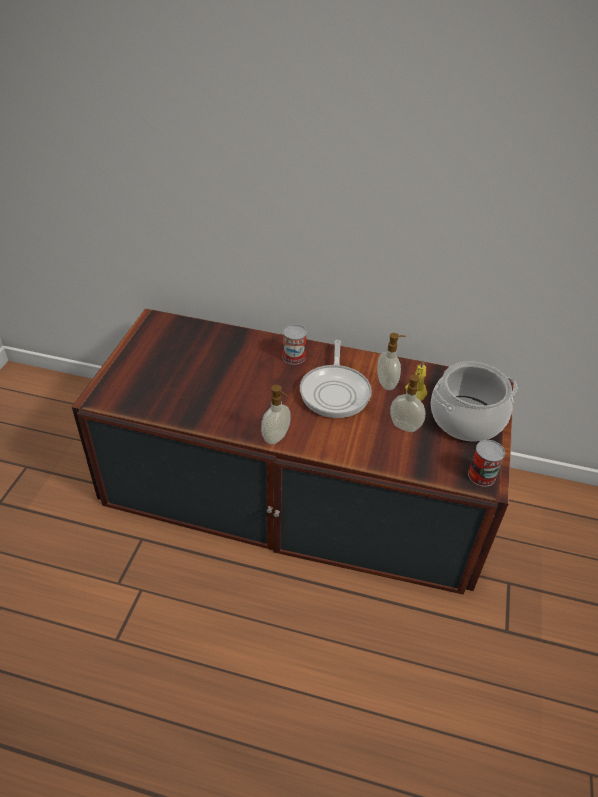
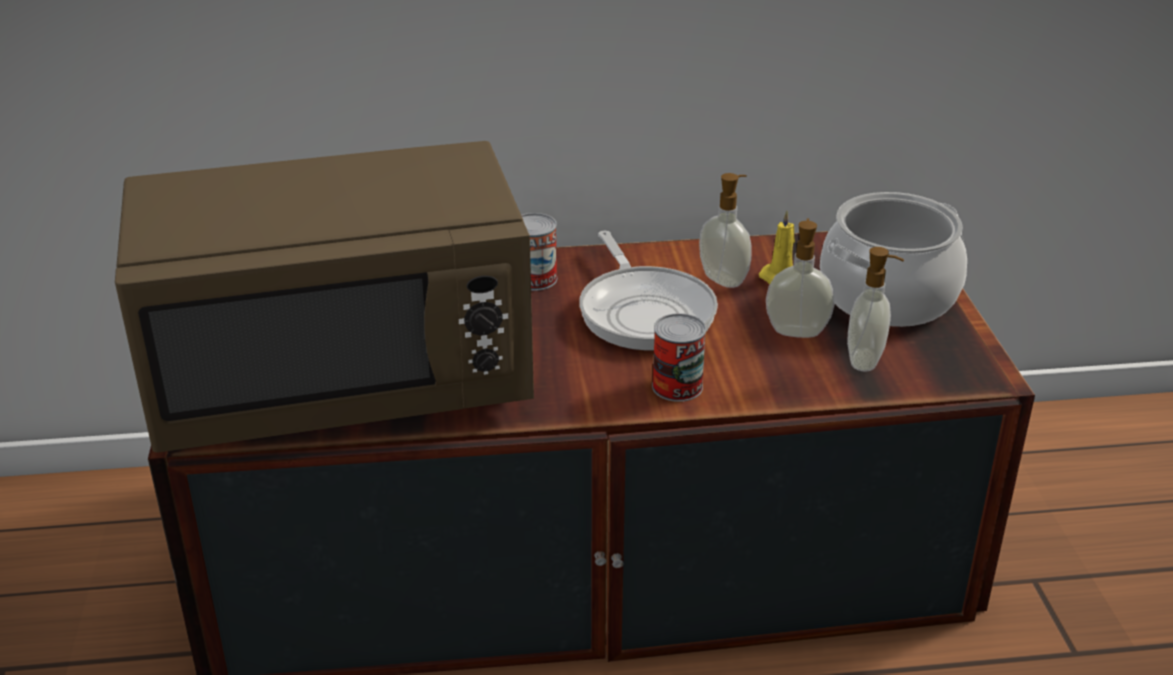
camera: 20 degrees left, 10 degrees down
soap dispenser [261,385,291,444] -> soap dispenser moved to [847,247,904,372]
can [468,440,505,487] -> can moved to [652,313,706,402]
none -> brown microwave [115,141,534,452]

